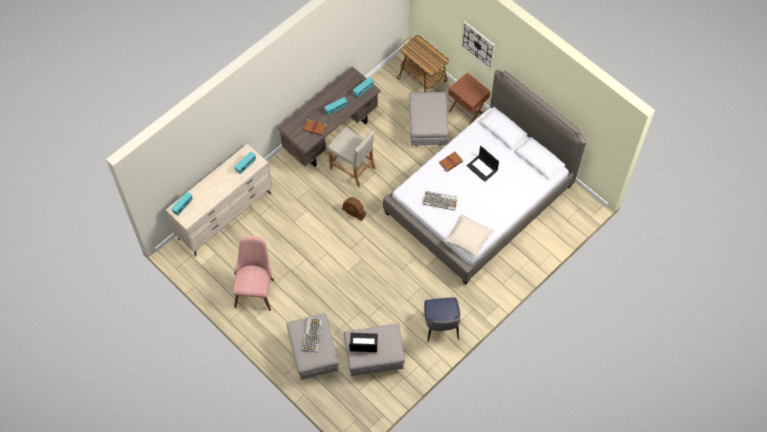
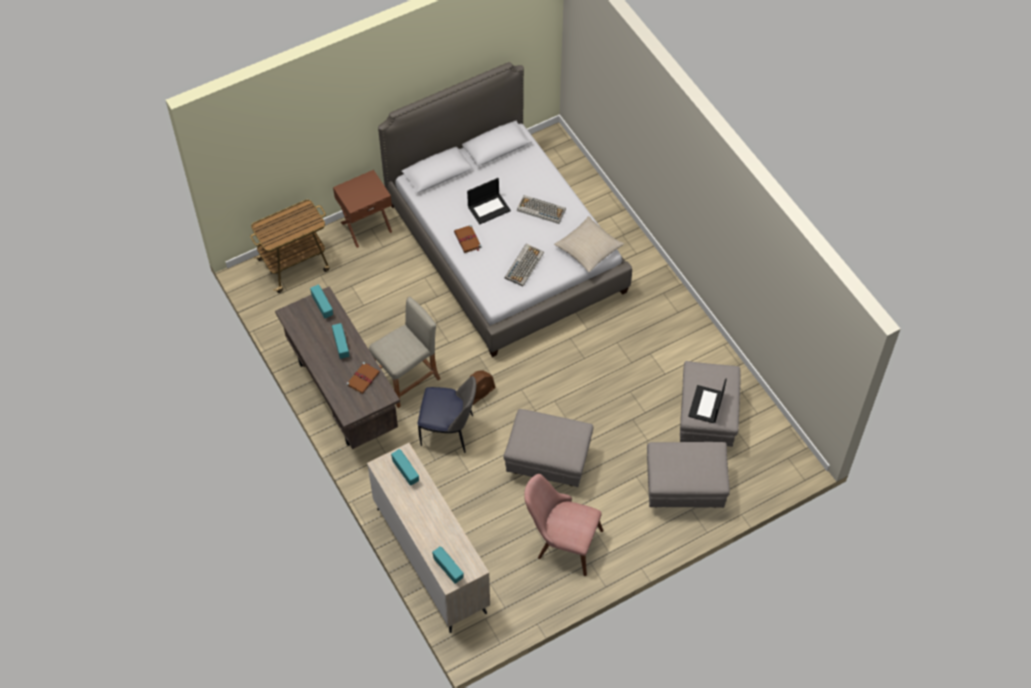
camera: 75 degrees left, 5 degrees down
keyboard [302,318,322,352] -> keyboard moved to [517,195,566,224]
grey ottoman [409,92,448,146] -> grey ottoman moved to [503,409,593,487]
chair [424,297,460,342] -> chair moved to [418,376,476,453]
wall clock [461,21,495,70] -> none

